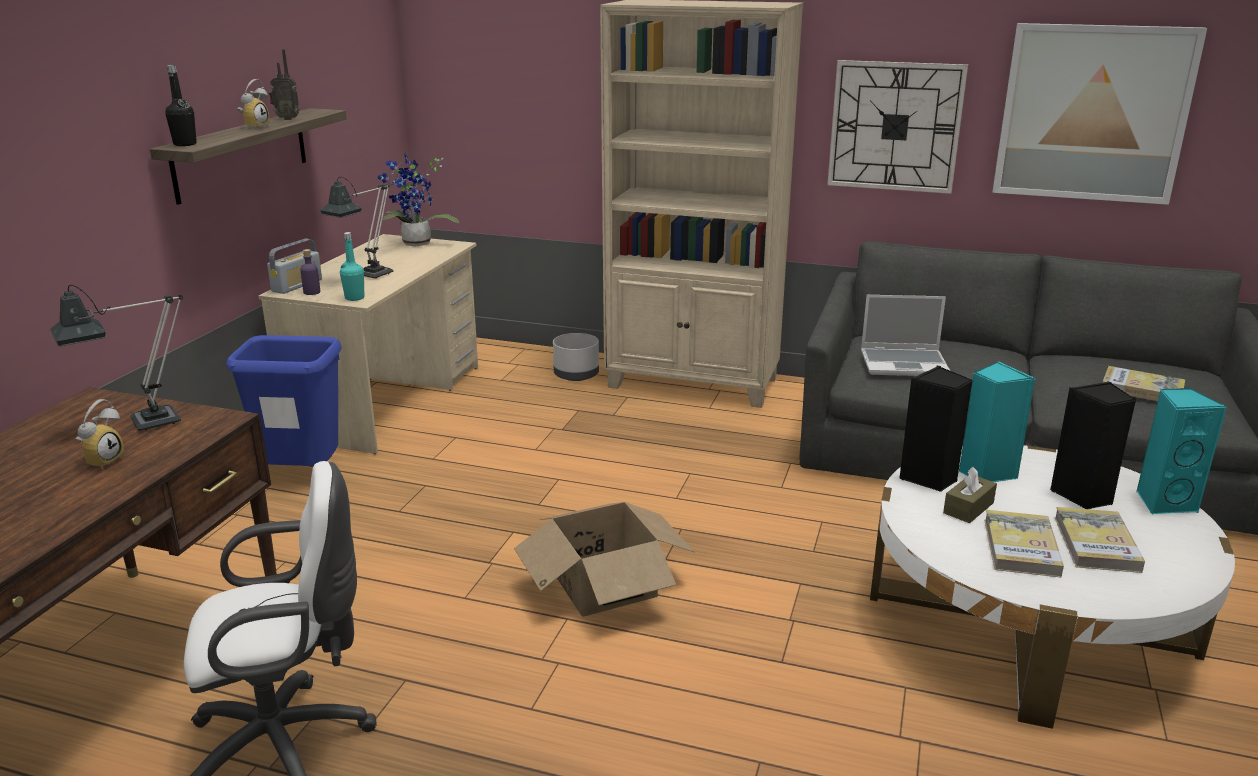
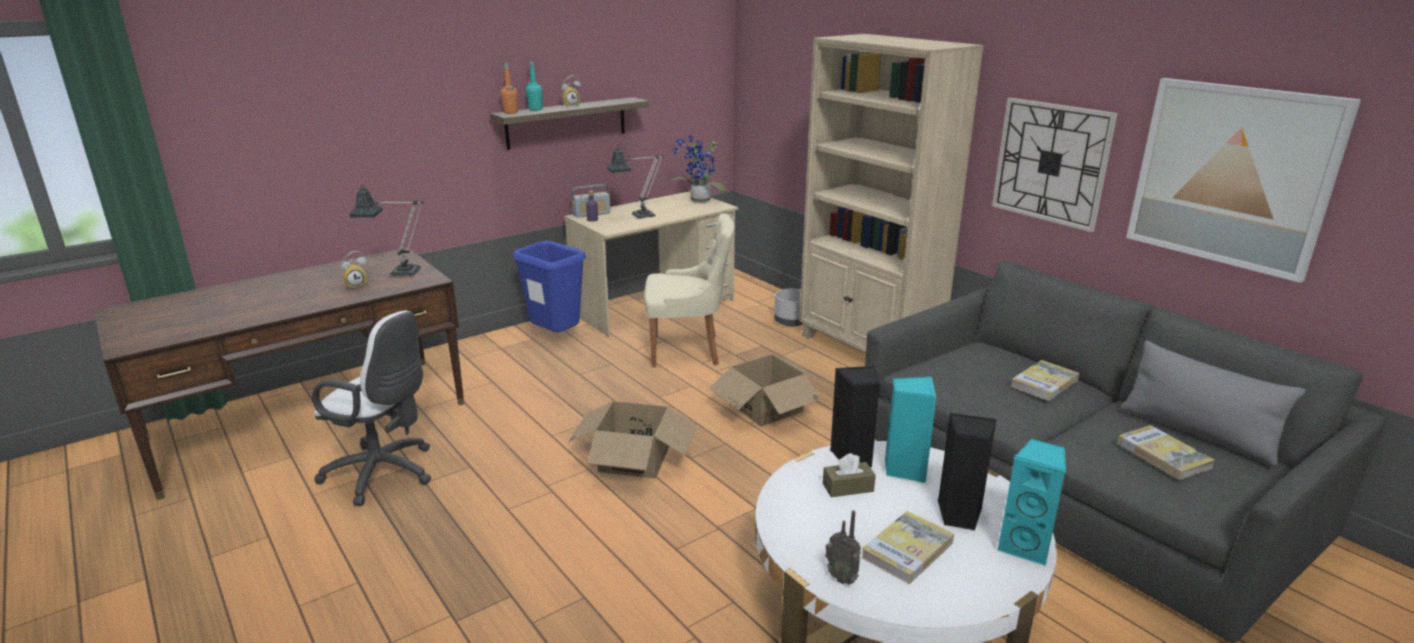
camera: 35 degrees right, 0 degrees up
black bottle [165,65,197,146] -> orange bottle [500,63,518,114]
radio [269,49,300,120] -> radio moved to [825,510,861,584]
turquoise bottle [340,232,364,301] -> turquoise bottle moved to [526,61,542,111]
laptop [861,295,950,376] -> none
book [984,510,1064,577] -> book moved to [1010,360,1079,401]
none -> beige chair [644,213,735,367]
none -> cardboard box [709,354,825,427]
none -> grey pillow [1121,341,1306,466]

